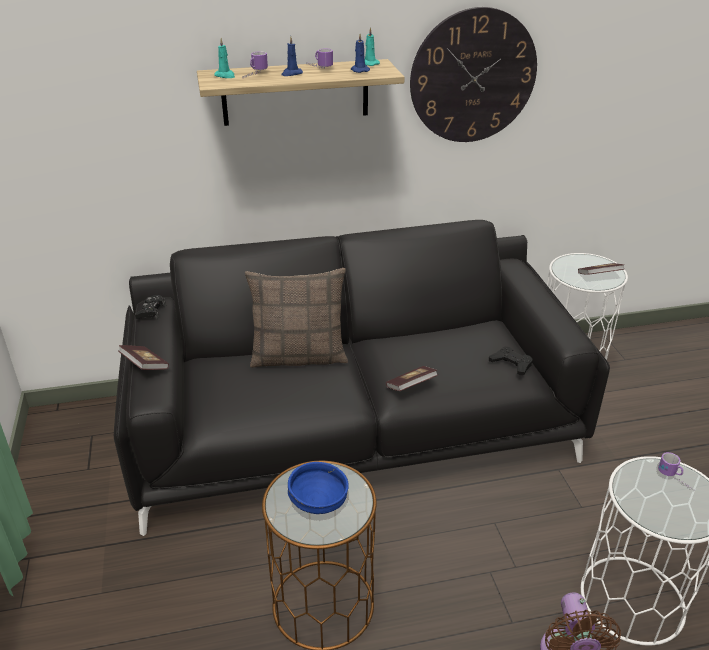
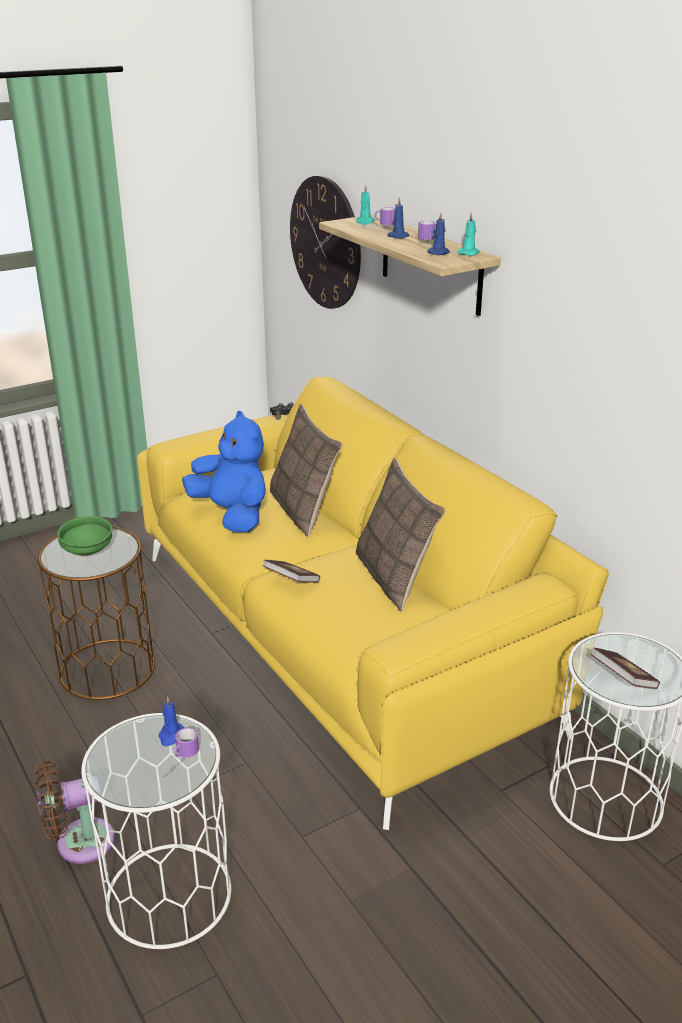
camera: 70 degrees right, 5 degrees down
black sofa [114,220,610,536] -> yellow sofa [137,377,609,830]
book [118,345,169,370] -> none
blue bowl [288,462,349,514] -> green bowl [57,516,113,556]
wall clock [410,7,537,142] -> wall clock moved to [290,175,361,309]
black game controller [489,346,533,376] -> none
none -> blue candle [158,696,184,746]
none -> blue plush toy [182,411,265,532]
none -> pillow [356,458,446,612]

